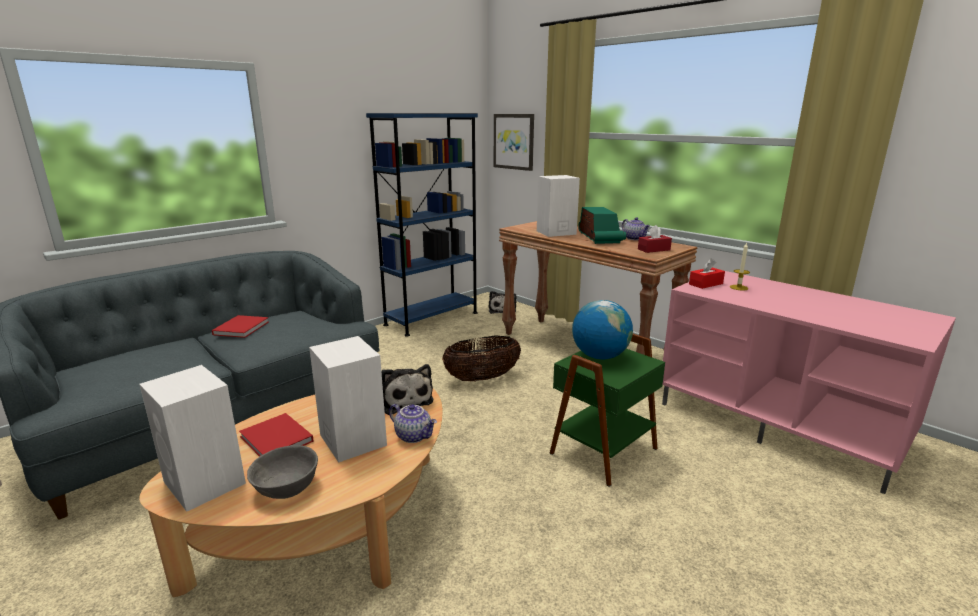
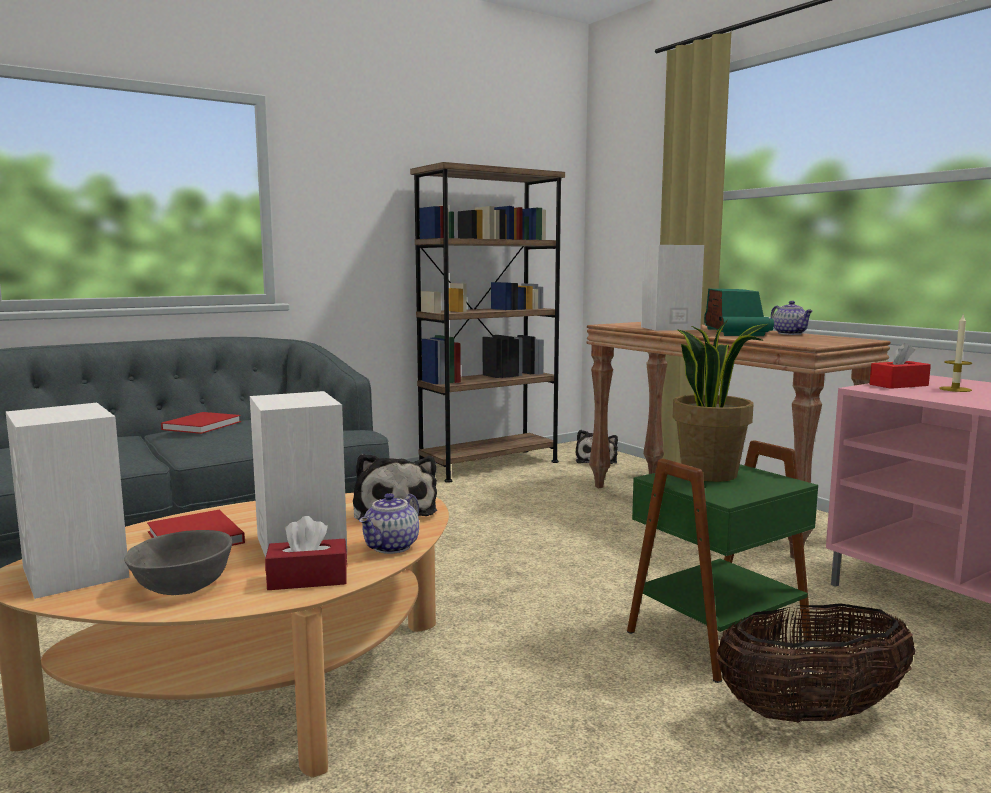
camera: 10 degrees right, 10 degrees down
blue bookcase [366,113,478,337] -> brown bookcase [410,162,565,483]
teapot [389,404,437,443] -> teapot turned 75 degrees clockwise [359,493,419,554]
basket [442,335,521,381] -> basket moved to [717,603,916,723]
picture [494,114,534,171] -> none
globe [572,300,633,360] -> potted plant [673,320,768,482]
red tissue box [638,225,672,253] -> red tissue box moved to [265,516,347,590]

